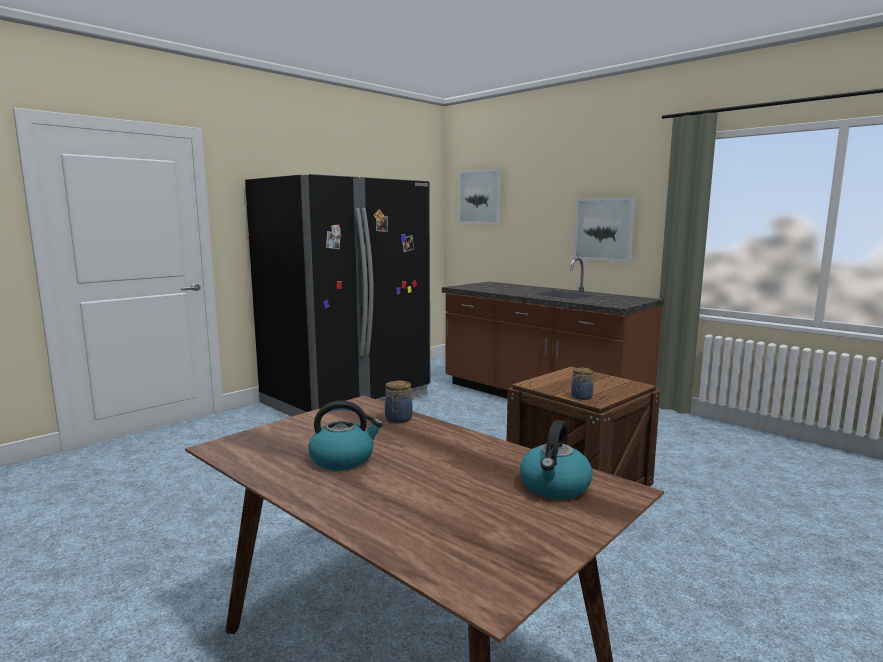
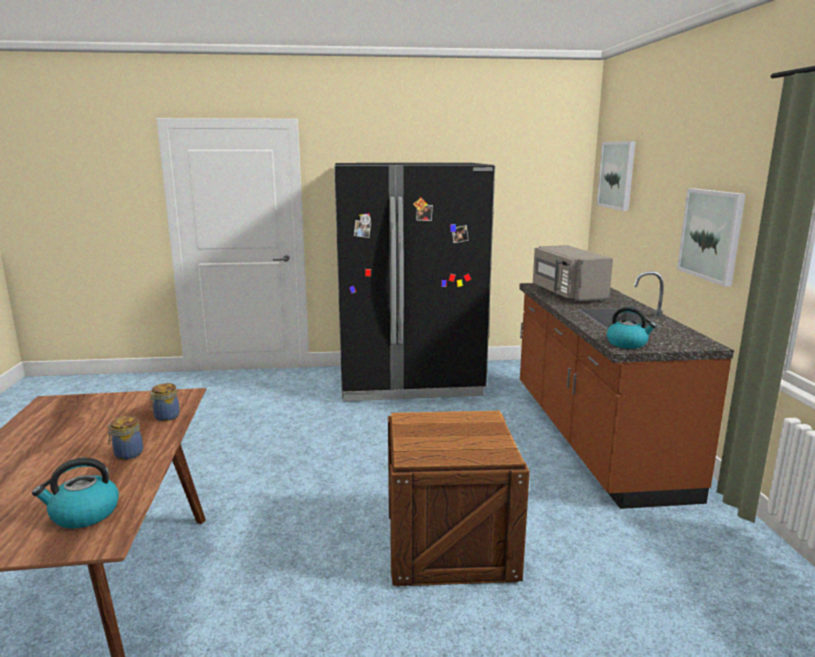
camera: 40 degrees right, 5 degrees up
kettle [308,401,383,470] -> kettle moved to [607,307,656,349]
jar [571,368,593,400] -> jar moved to [107,416,143,460]
none -> grey microwave [533,245,613,302]

